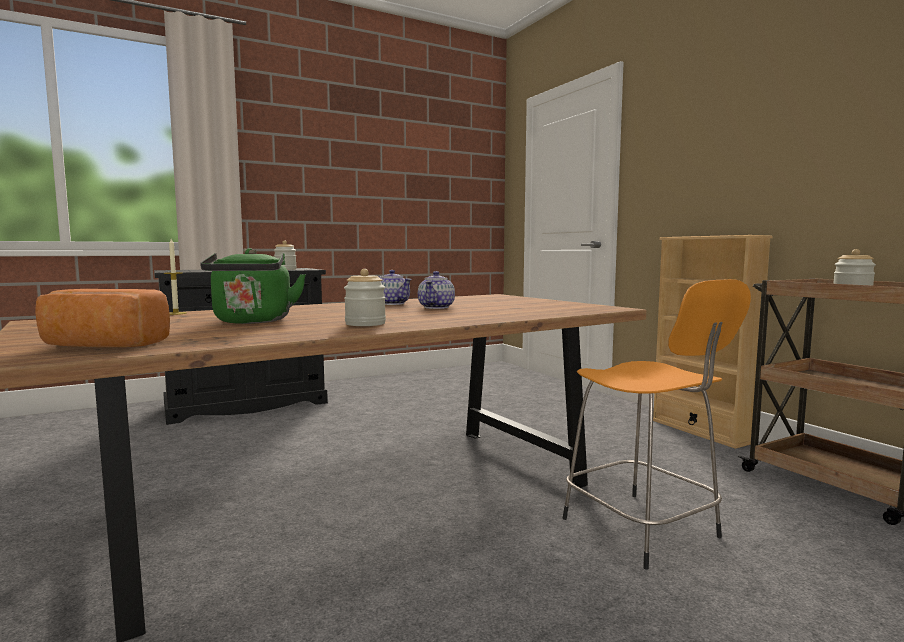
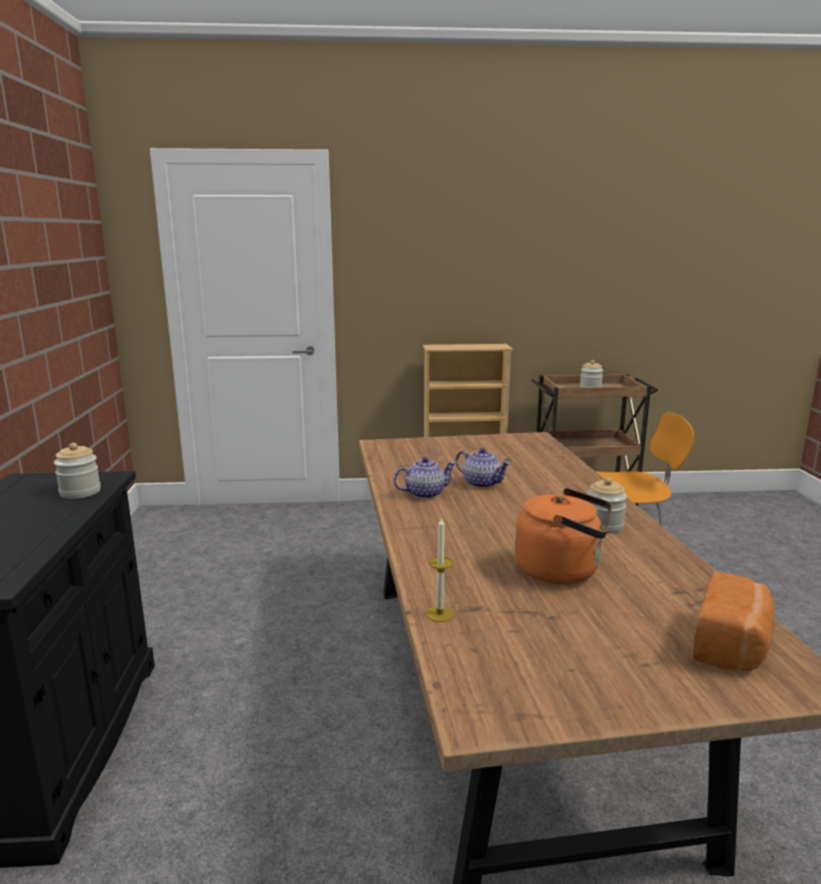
camera: 65 degrees left, 10 degrees up
green kettle [200,248,306,324] -> orange kettle [515,488,612,585]

